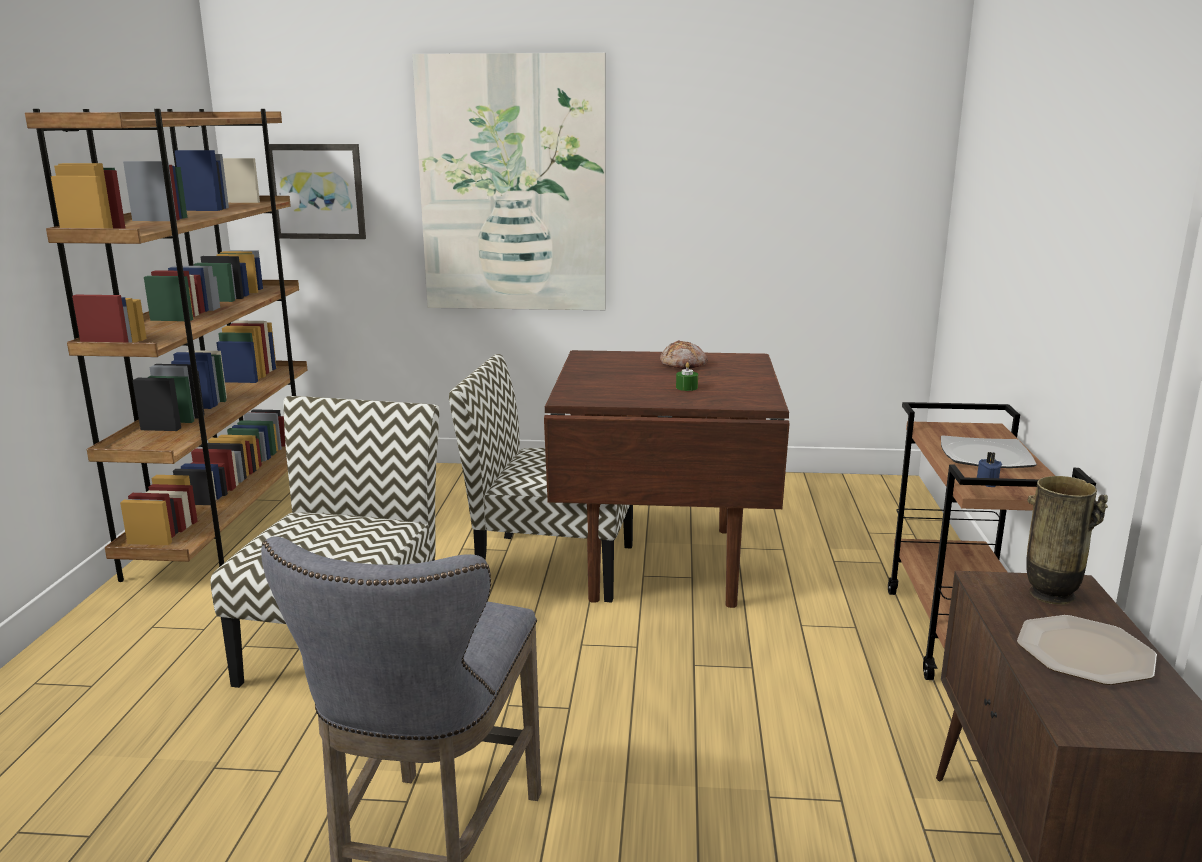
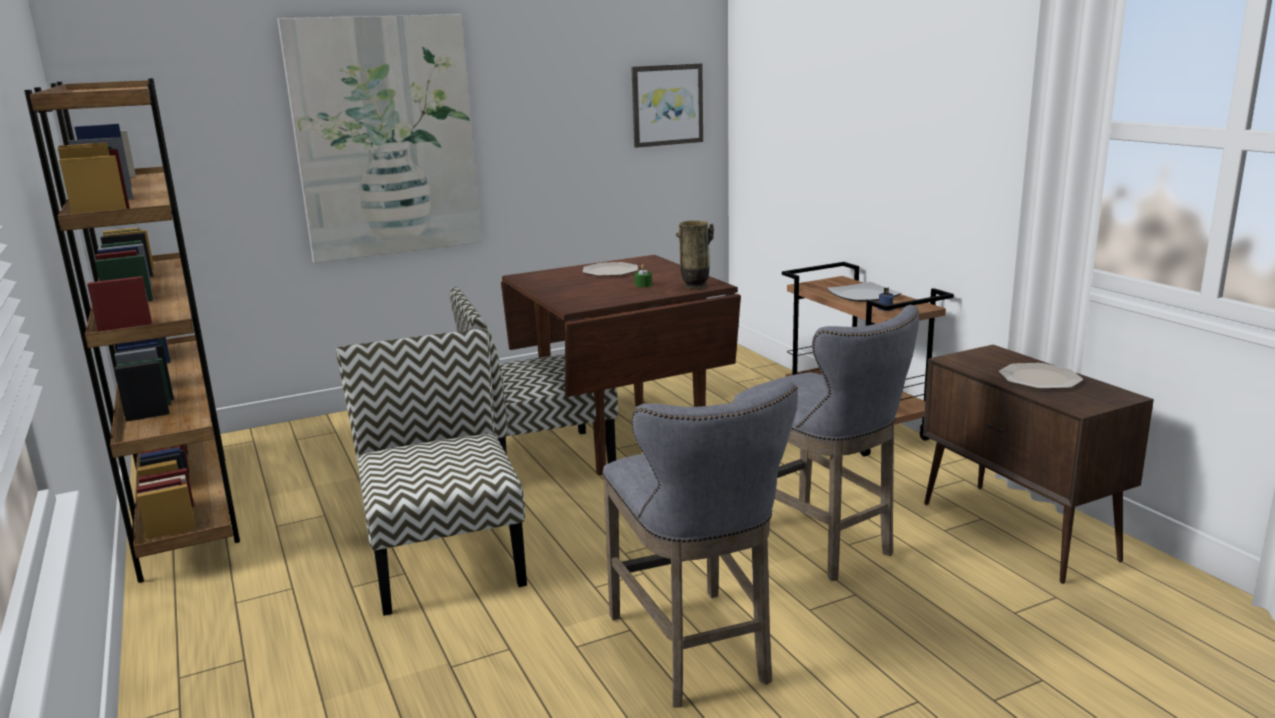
camera: 30 degrees left, 0 degrees up
picture [269,144,366,239] -> picture moved to [631,63,703,148]
bread [660,340,708,369] -> plate [583,262,638,276]
vase [1026,476,1108,604] -> vase moved to [676,220,715,289]
none -> grey stool [733,305,919,581]

